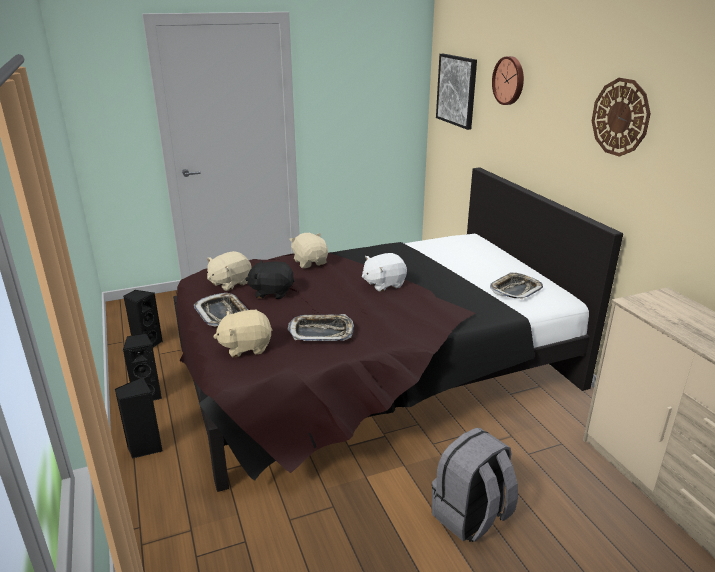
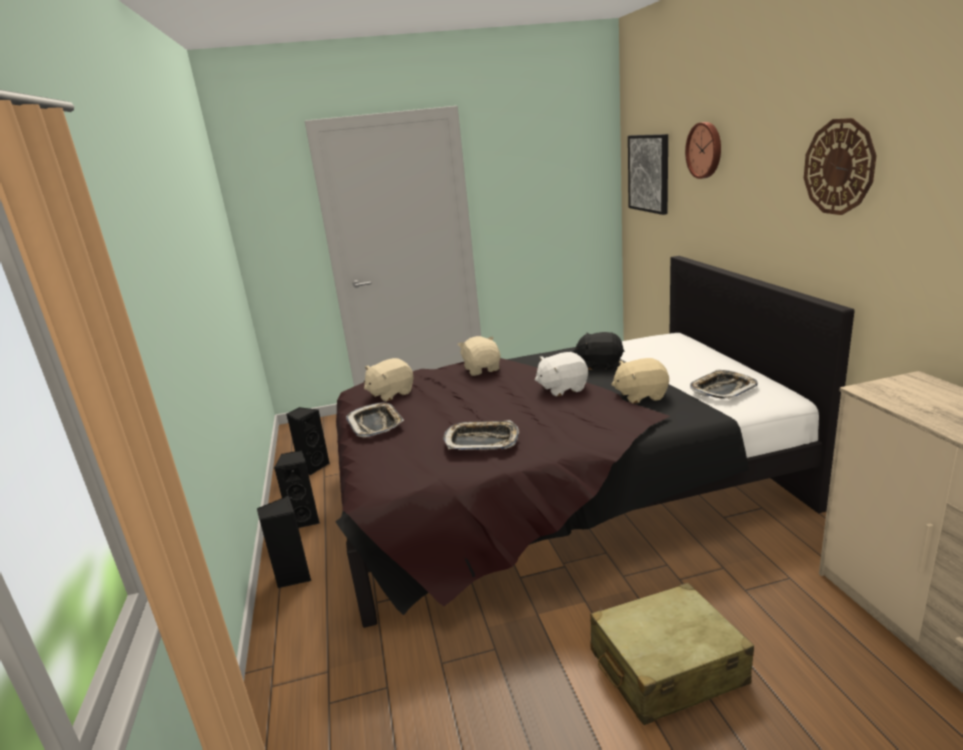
camera: 10 degrees right, 5 degrees down
beige plush toy [213,310,272,358] -> beige plush toy moved to [611,358,669,404]
black plush toy [245,260,295,299] -> black plush toy moved to [573,332,624,370]
grey backpack [432,428,518,542] -> beige suitcase [590,583,754,725]

